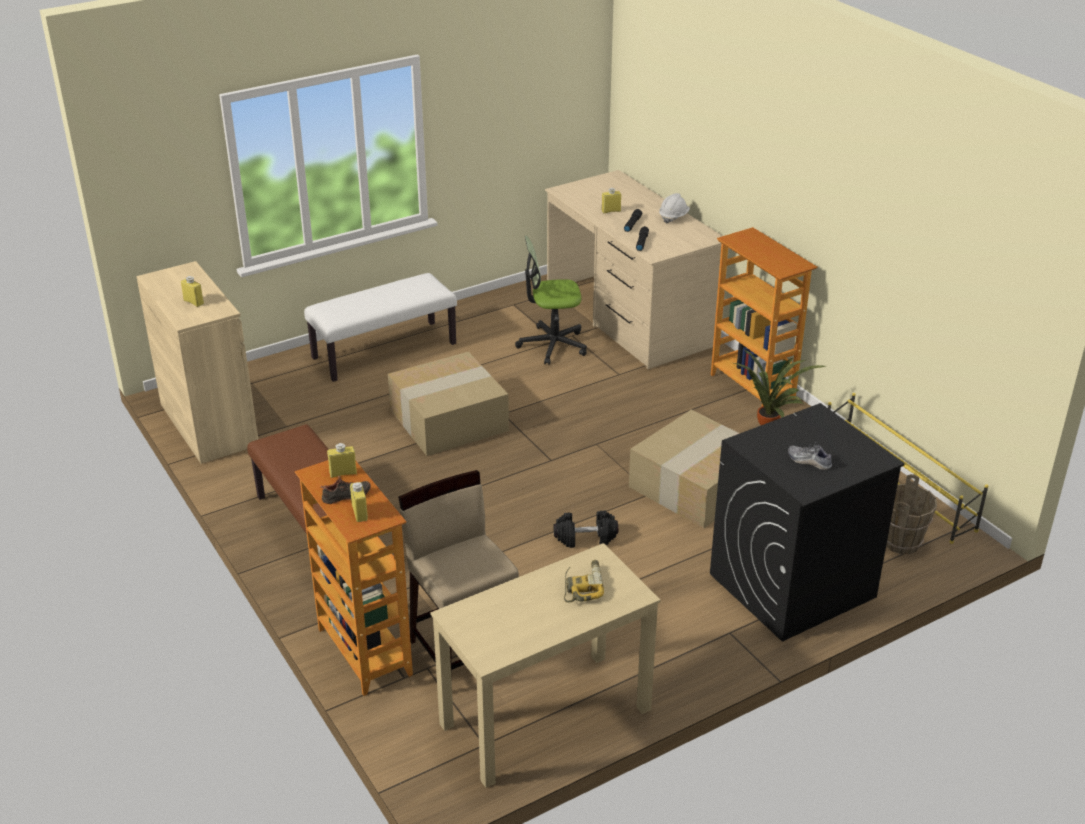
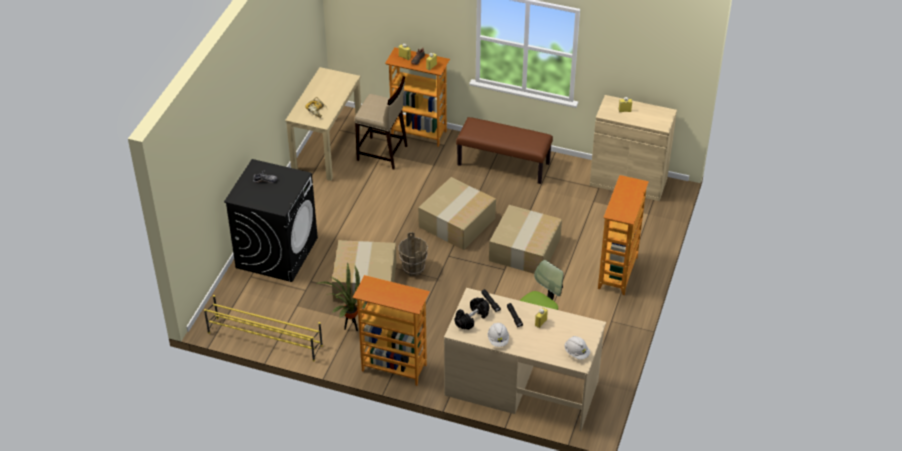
camera: 140 degrees right, 10 degrees up
white bench [304,273,457,382] -> bookcase [598,175,649,295]
black dumbbell [554,510,618,548] -> black dumbbell moved to [455,298,490,330]
brown bucket [886,474,937,554] -> brown bucket moved to [398,232,428,276]
none -> cardboard box [418,177,496,250]
none -> white hard hat [565,336,590,360]

